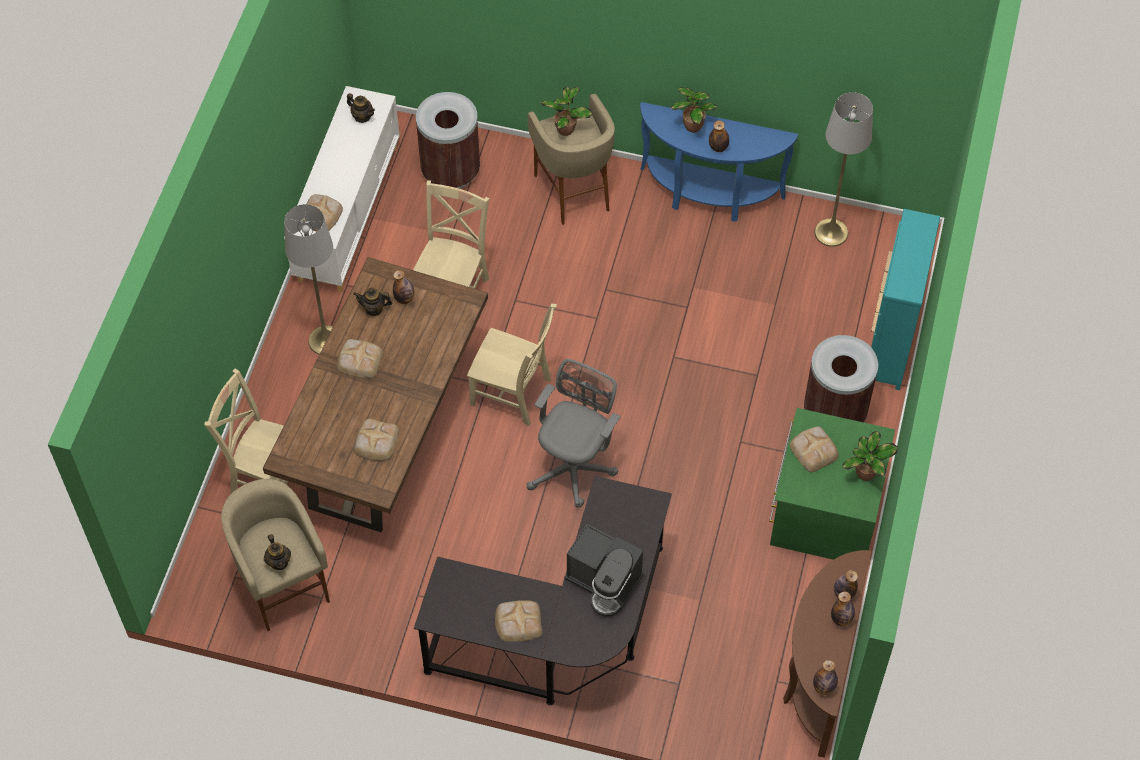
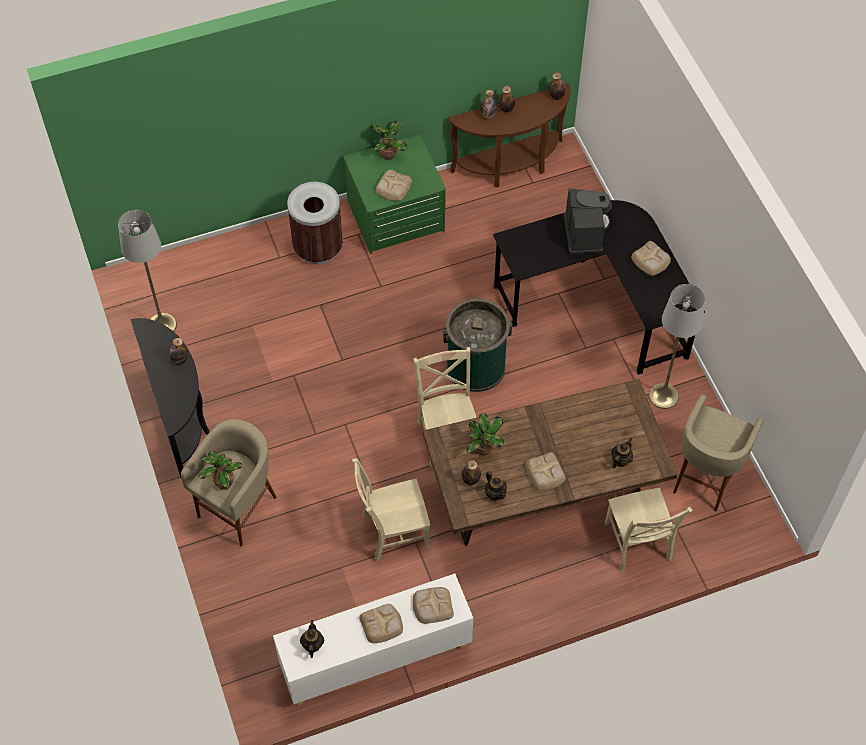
camera: 125 degrees left, 0 degrees up
teapot [264,534,291,570] -> teapot moved to [611,438,633,468]
grey floor lamp [284,204,333,354] -> grey floor lamp moved to [649,284,705,409]
bread [353,419,399,461] -> bread moved to [360,604,403,643]
brown trash can [416,92,480,189] -> none
grey office chair [527,359,621,508] -> green trash can [443,298,512,392]
blue console table [640,102,798,222] -> black console table [130,318,209,477]
potted plant [671,87,717,132] -> potted plant moved to [467,413,504,455]
turquoise dresser [871,209,940,390] -> none

